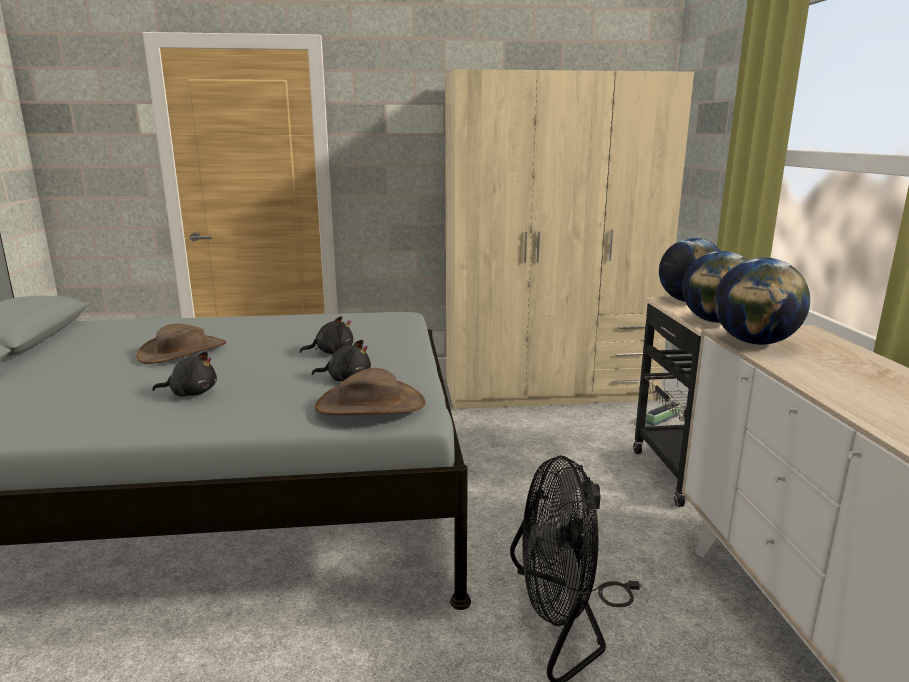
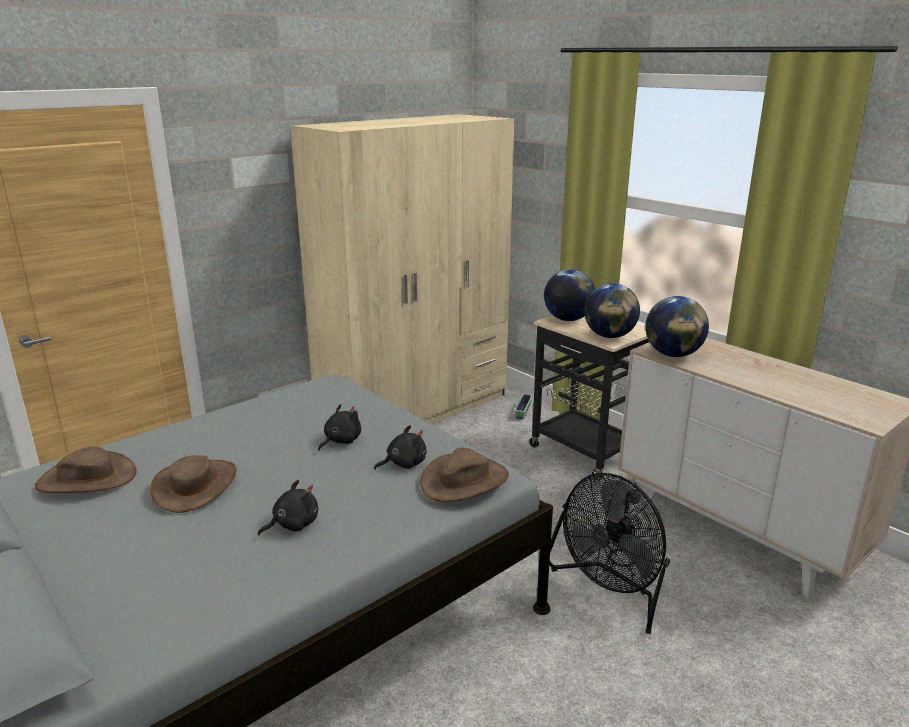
camera: 35 degrees left, 5 degrees up
none -> brown hat [35,446,137,493]

